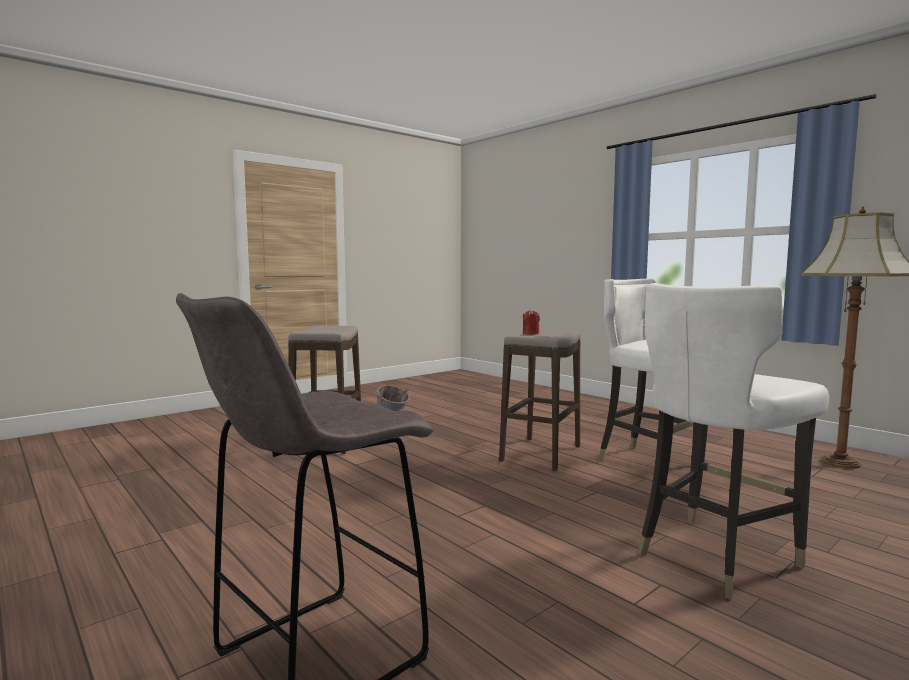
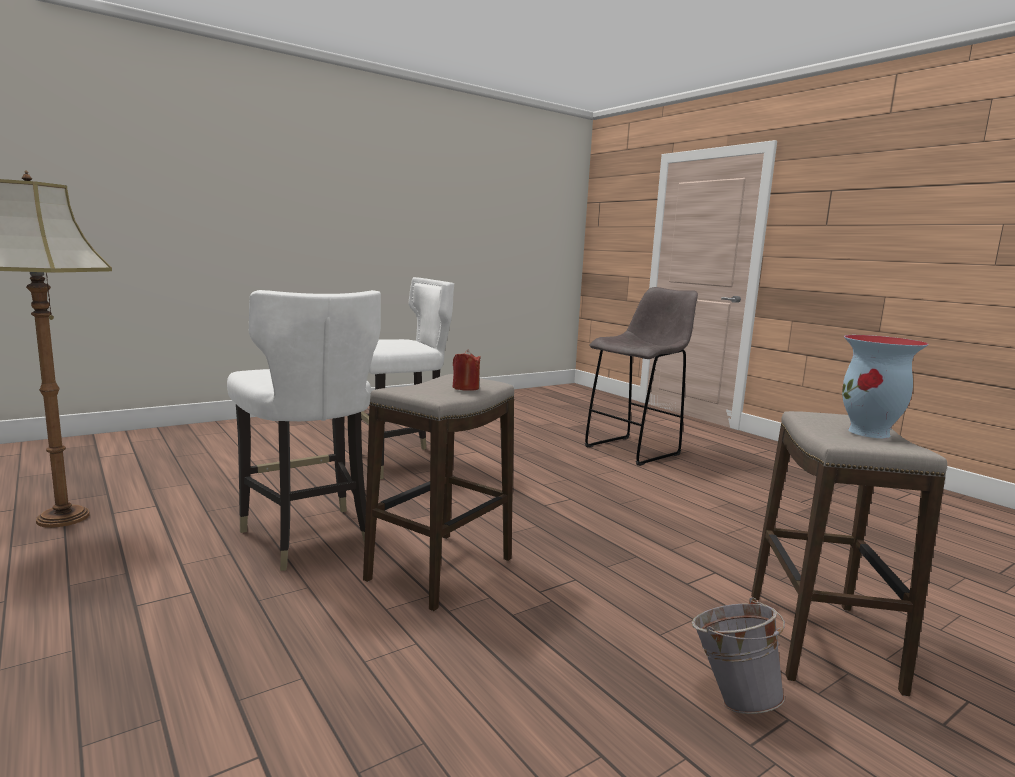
camera: 175 degrees left, 5 degrees up
none -> vase [842,335,928,438]

